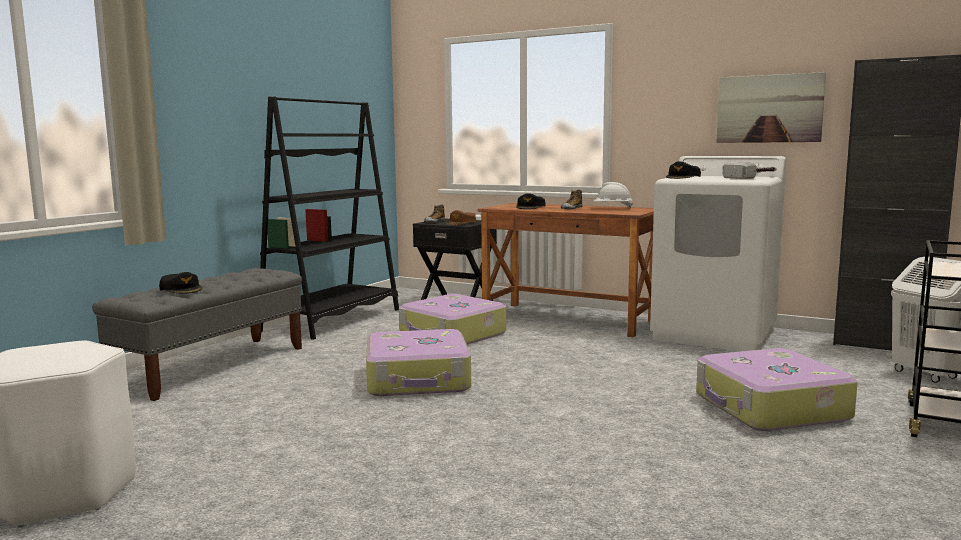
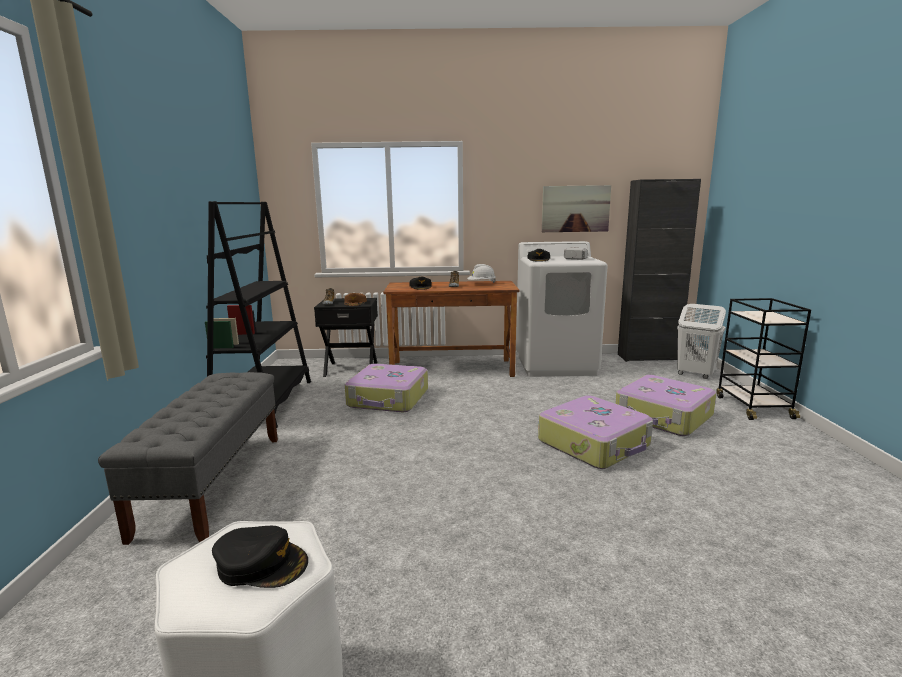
camera: 30 degrees left, 5 degrees up
black cap [159,272,202,294] -> black cap moved to [212,526,308,588]
suitcase [366,329,471,396] -> suitcase moved to [538,395,653,469]

